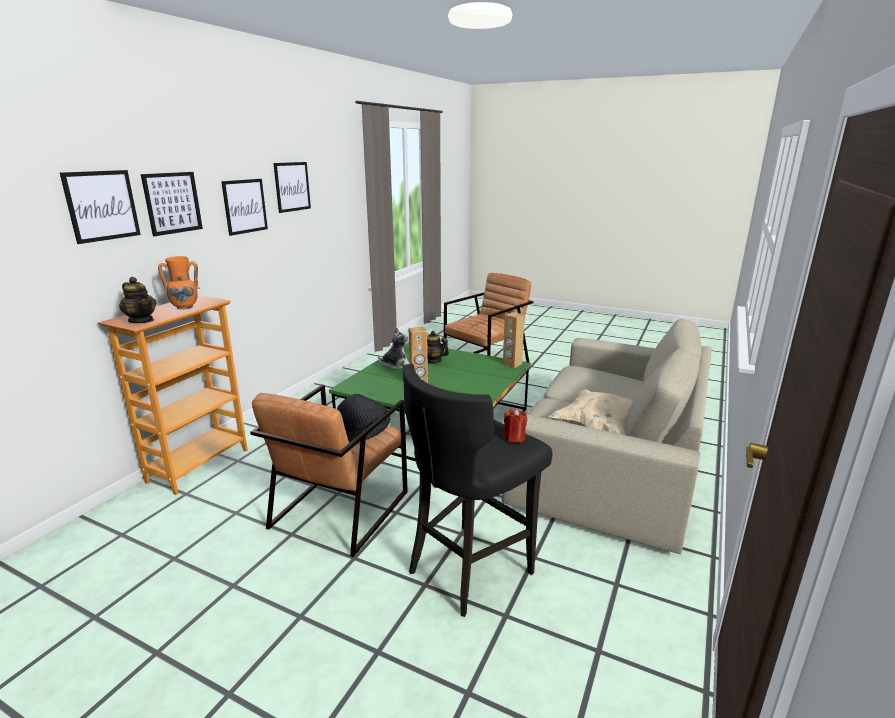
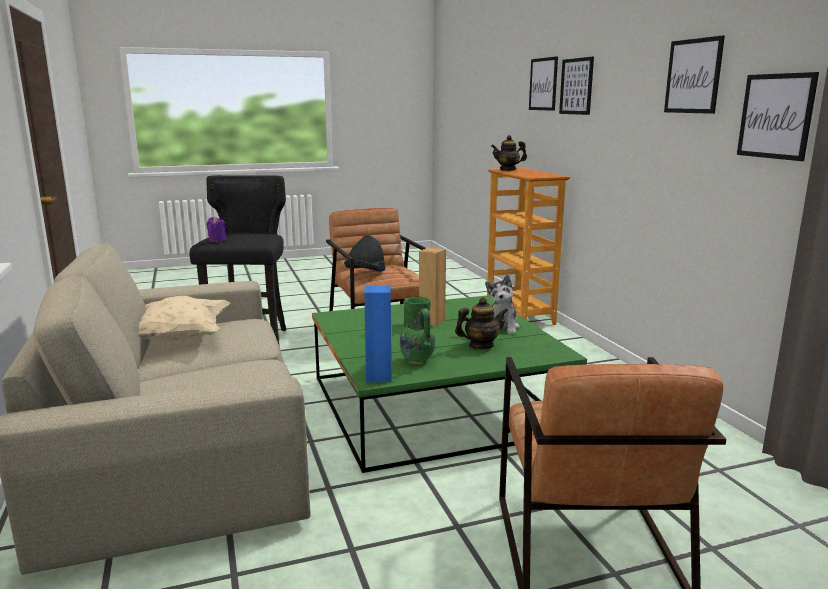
camera: 135 degrees right, 5 degrees down
orange vase [158,256,200,310] -> none
picture [221,179,268,236] -> picture moved to [737,72,819,161]
brown speaker [503,312,524,368] -> blue speaker [365,286,392,382]
red candle [503,408,527,443] -> purple candle [206,217,226,242]
none -> green vase [400,297,435,364]

